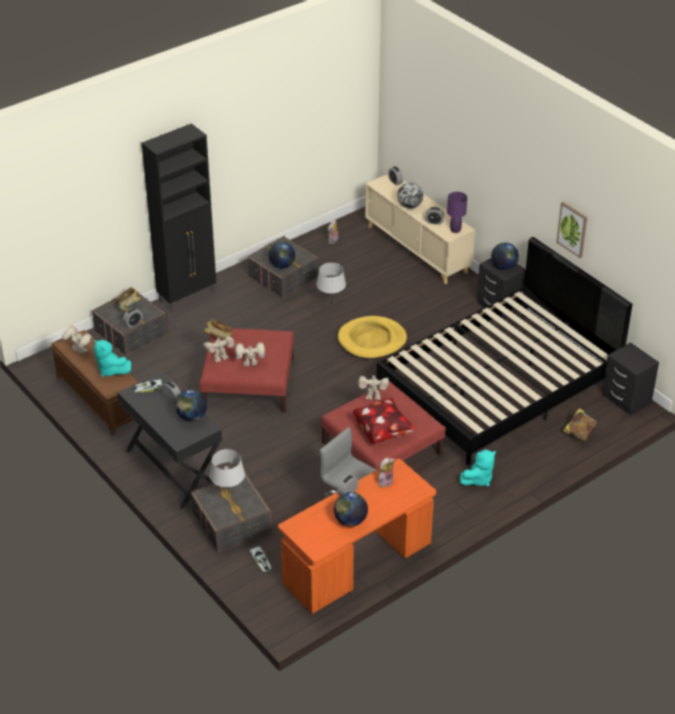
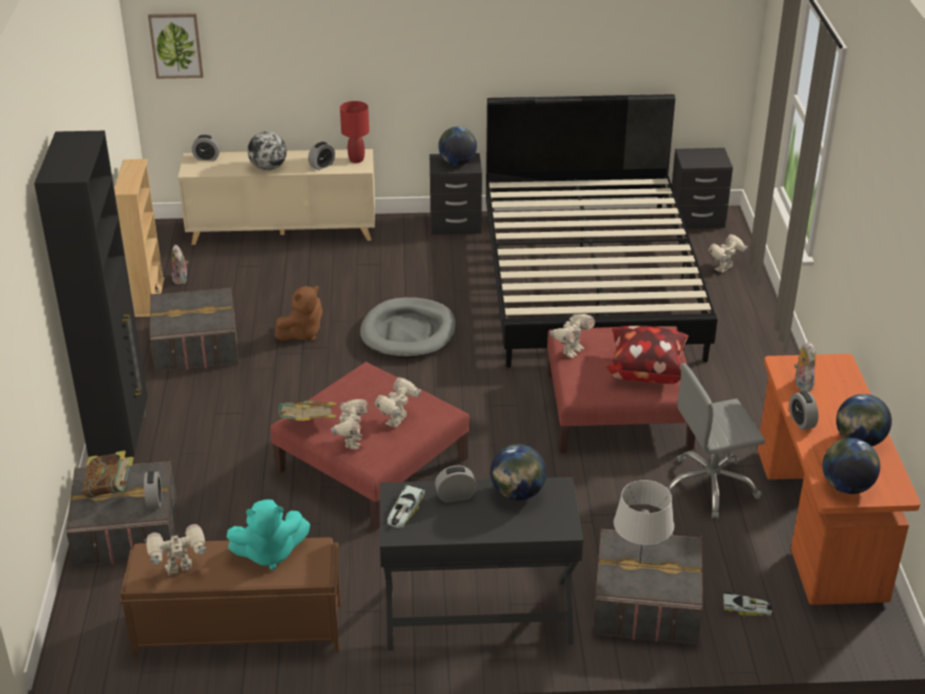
camera: 55 degrees left, 5 degrees down
globe [269,242,295,268] -> globe moved to [823,438,880,494]
grey table lamp [316,263,346,305] -> brown plush toy [275,286,323,341]
yellow dog bed [338,316,407,359] -> grey dog bed [360,297,456,359]
purple table lamp [447,192,467,233] -> red table lamp [340,101,369,163]
turquoise plush toy [460,449,496,486] -> none
picture [556,202,587,258] -> picture moved to [148,13,204,79]
book [563,408,597,443] -> toy robot [708,234,747,273]
none -> beige bookcase [114,159,165,317]

